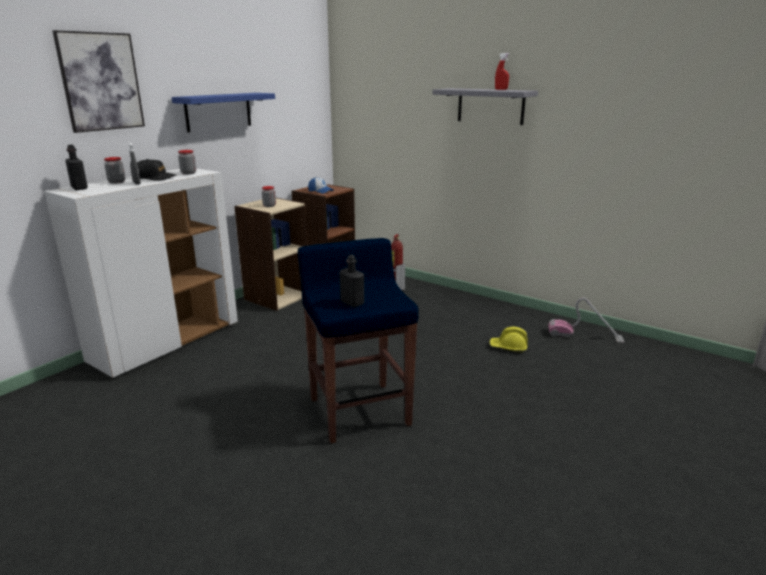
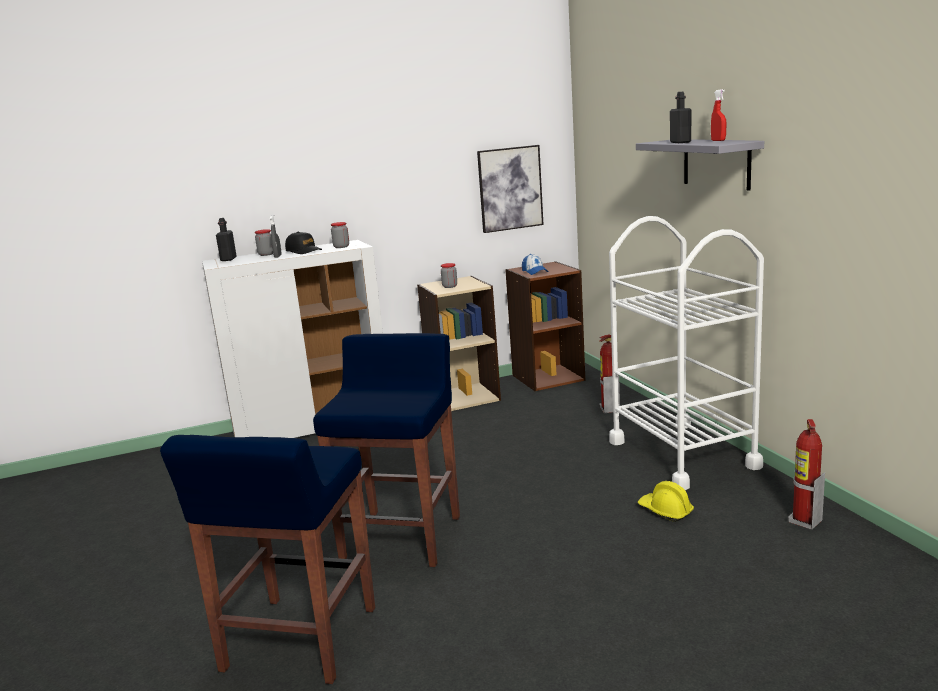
camera: 35 degrees right, 5 degrees down
picture [52,30,145,133] -> picture moved to [477,145,544,233]
blue shelf [171,93,275,132] -> none
black bottle [339,255,364,307] -> black bottle moved to [670,92,692,143]
vacuum cleaner [548,297,624,343] -> fire extinguisher [788,419,825,530]
none -> blue stool [160,435,375,684]
none -> white cart [609,216,764,490]

